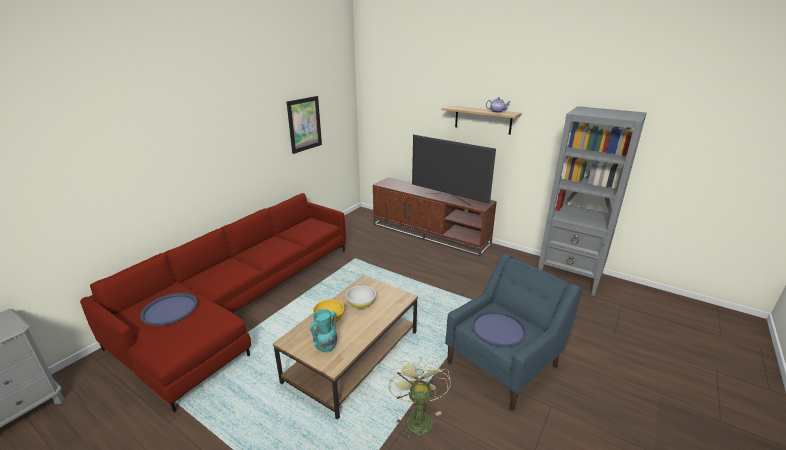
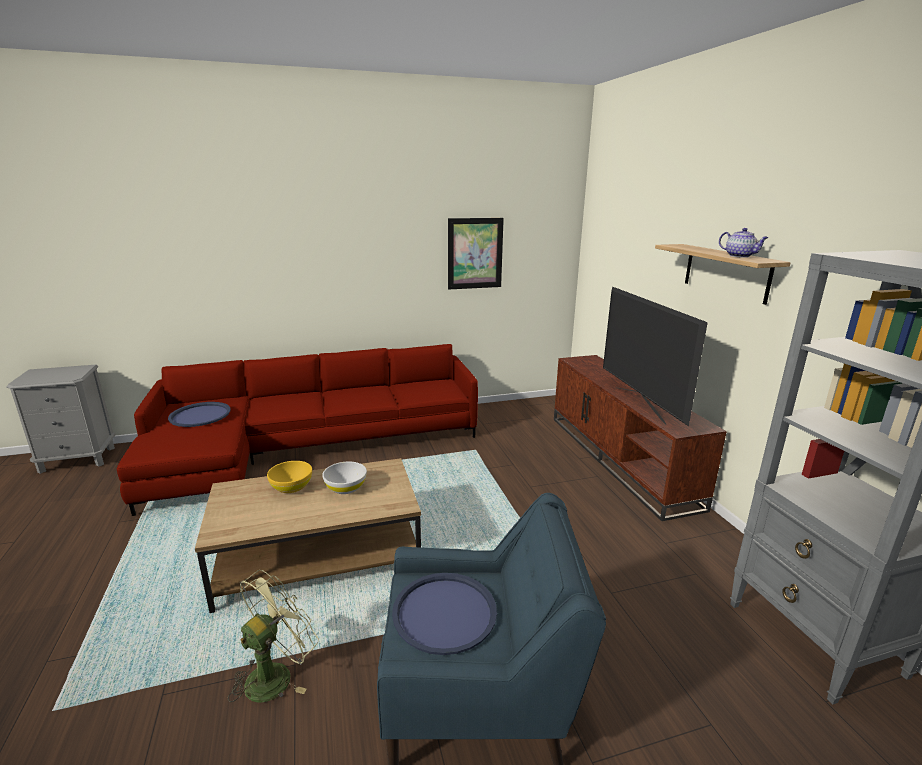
camera: 40 degrees right, 5 degrees down
turquoise vase [310,309,337,353] -> none

